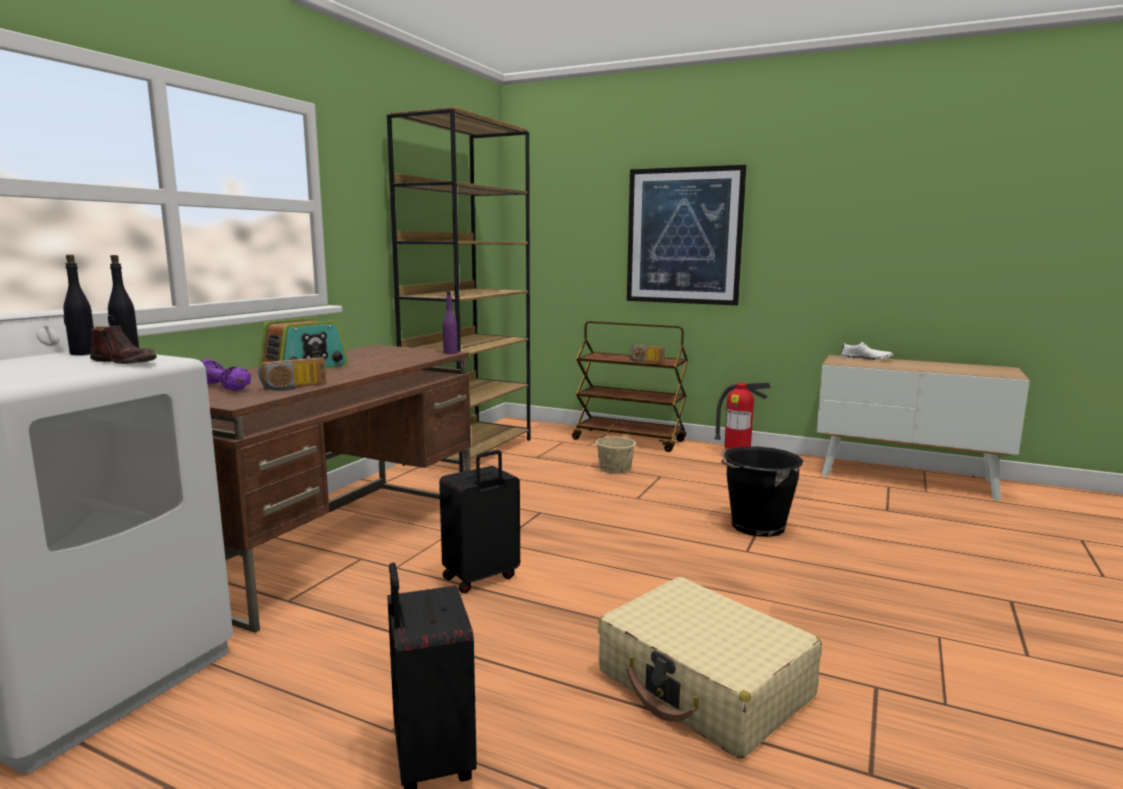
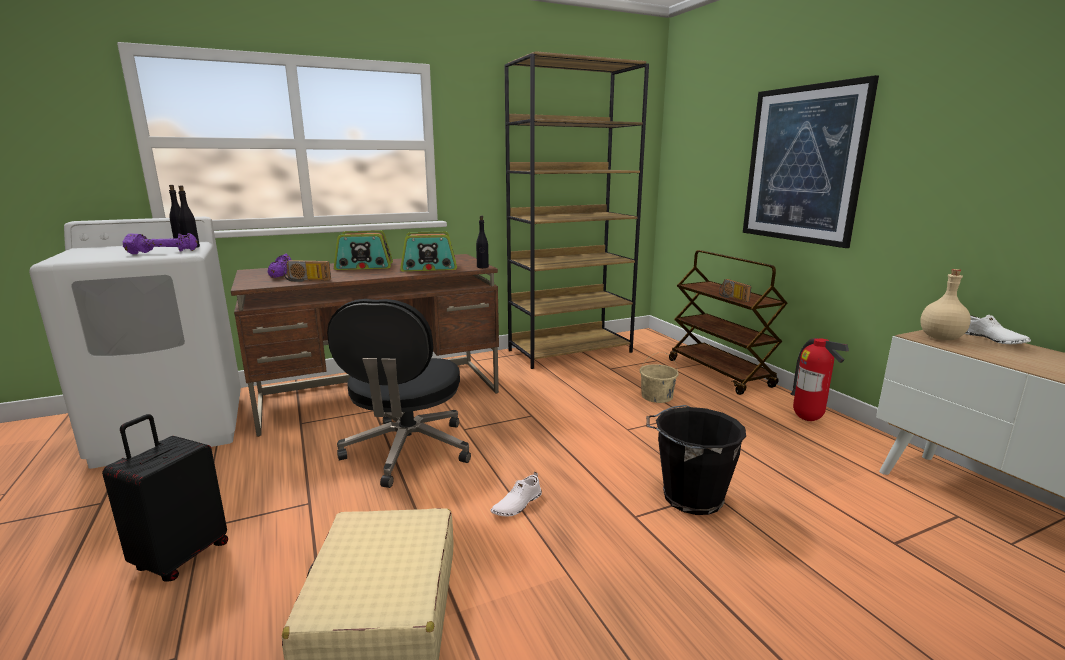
camera: 40 degrees right, 5 degrees up
brown shoe [90,325,157,364] -> purple dumbbell [123,233,198,254]
black suitcase [439,450,520,593] -> black office chair [327,299,471,488]
purple bottle [443,291,458,354] -> black bottle [476,216,489,268]
none -> radio [400,231,457,271]
none -> white shoe [490,472,542,516]
none -> beige bottle [920,269,971,340]

